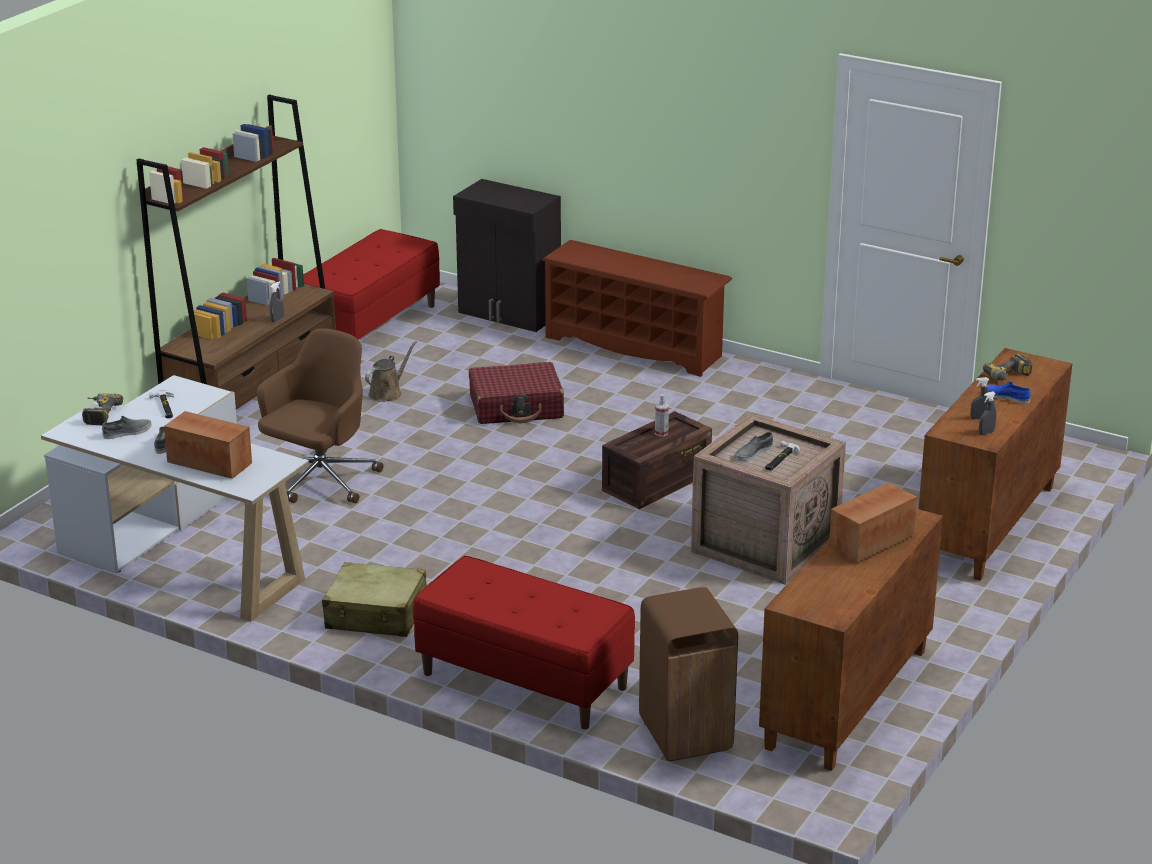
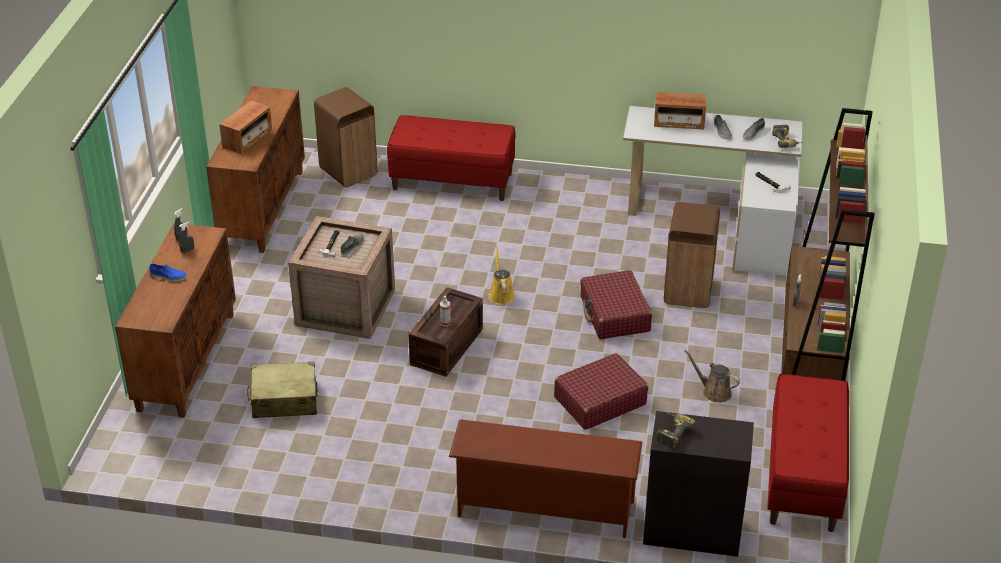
camera: 160 degrees right, 10 degrees up
brown office chair [257,328,383,503] -> brown trash can [664,202,720,308]
beige suitcase [322,562,427,637] -> beige suitcase moved to [247,362,318,418]
brown watering can [365,341,417,402] -> brown watering can turned 105 degrees clockwise [684,350,740,403]
power drill [983,353,1032,382] -> power drill moved to [656,413,696,449]
none -> yellow watering can [488,247,515,305]
none -> red suitcase [580,270,652,339]

